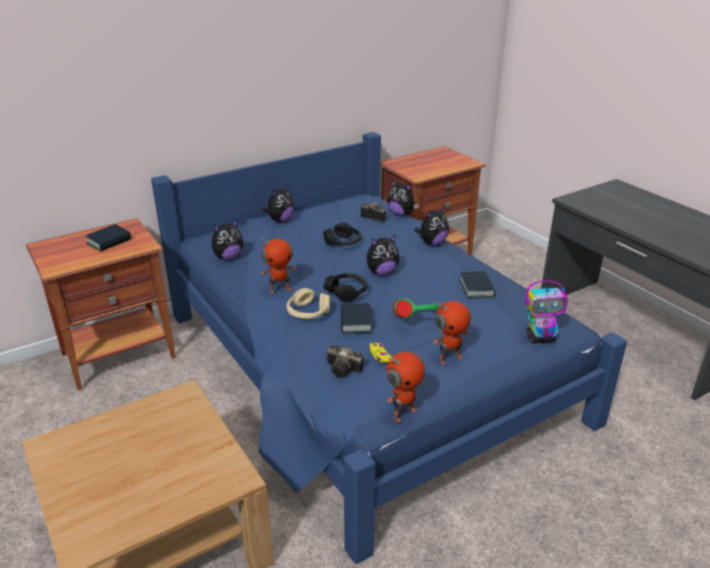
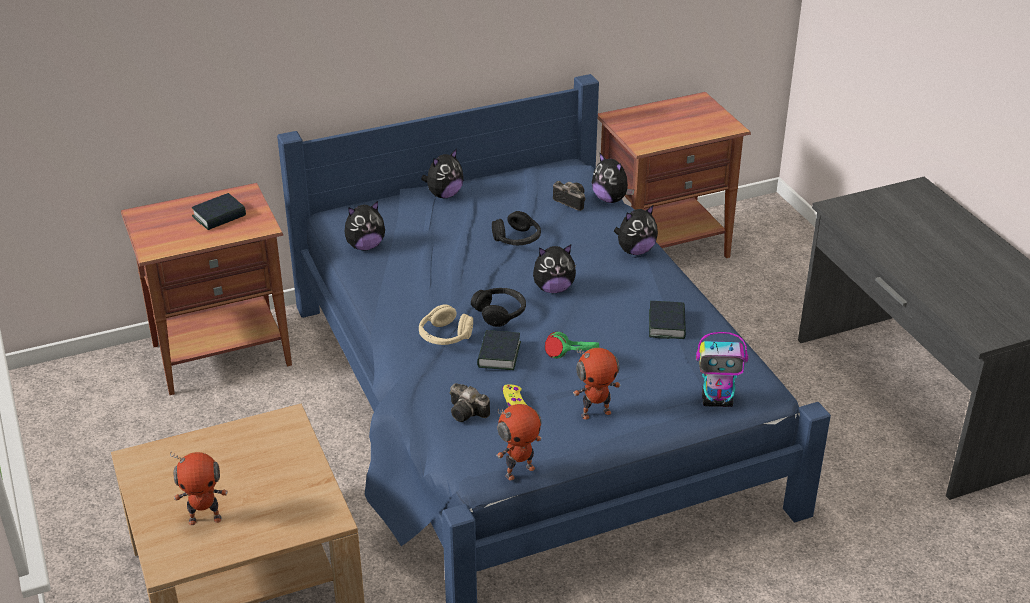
camera: 10 degrees right, 5 degrees up
toy robot [260,237,296,294] -> toy robot moved to [170,451,228,525]

